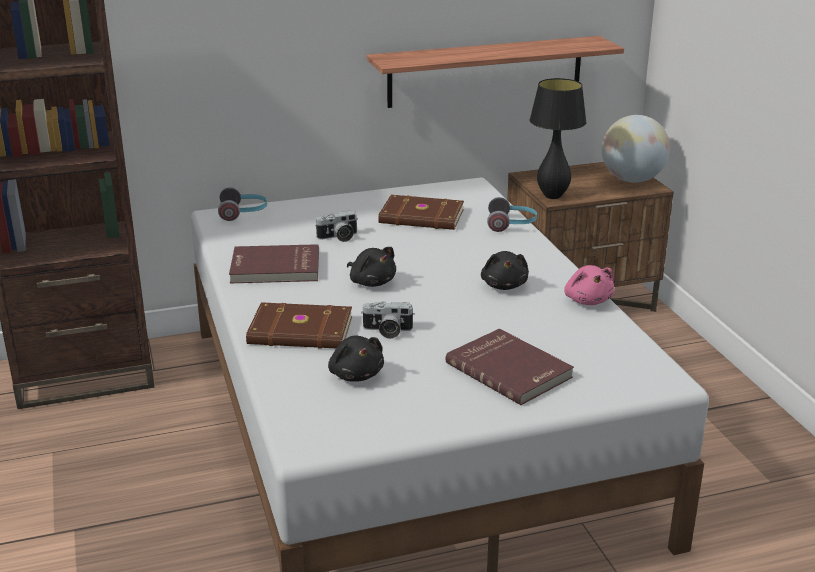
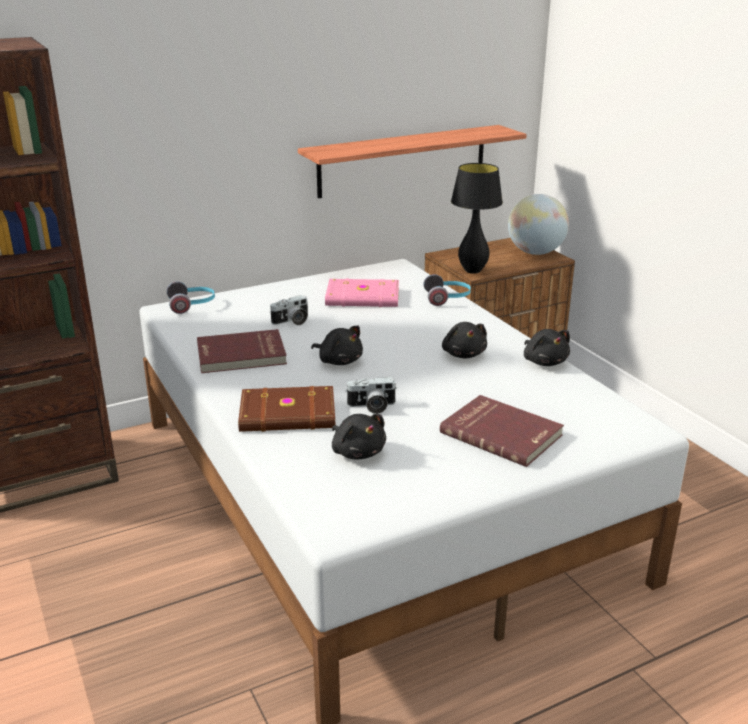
camera: 10 degrees left, 0 degrees up
brown book [378,195,464,230] -> pink book [325,279,399,307]
pink plush toy [564,265,614,305] -> black plush toy [524,329,570,366]

